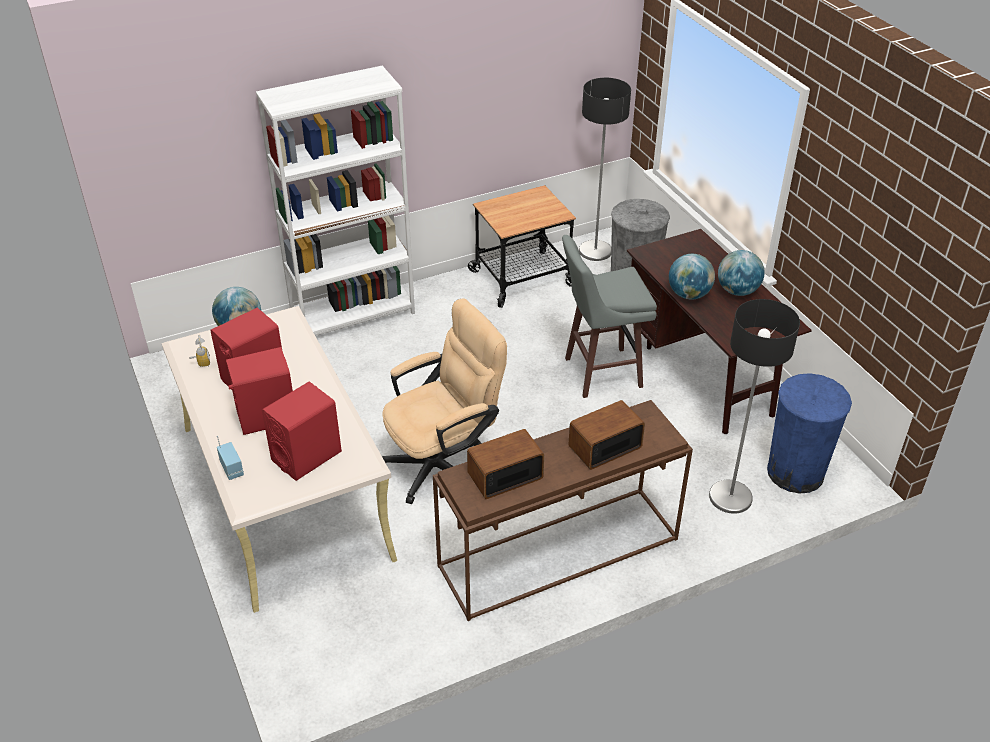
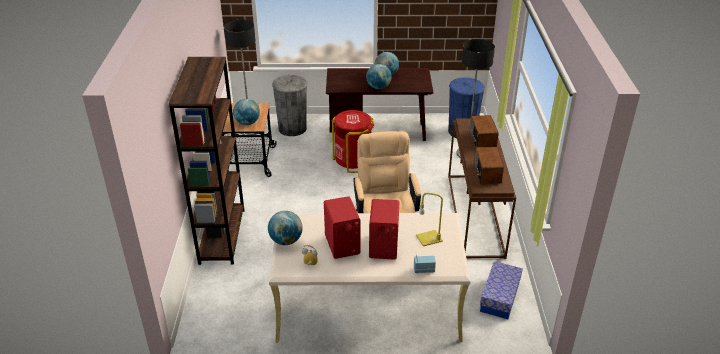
camera: 65 degrees left, 5 degrees down
white bookcase [256,66,415,336] -> brown bookcase [168,57,245,265]
red speaker [262,382,342,481] -> yellow table lamp [416,193,443,246]
grey stool [562,235,657,398] -> red trash can [332,110,374,173]
none -> globe [233,99,260,125]
none -> storage box [480,261,523,319]

